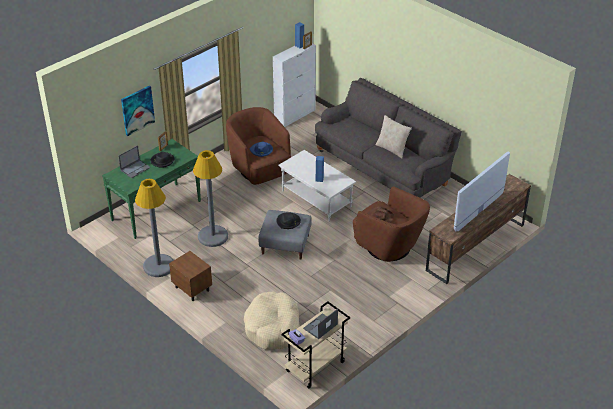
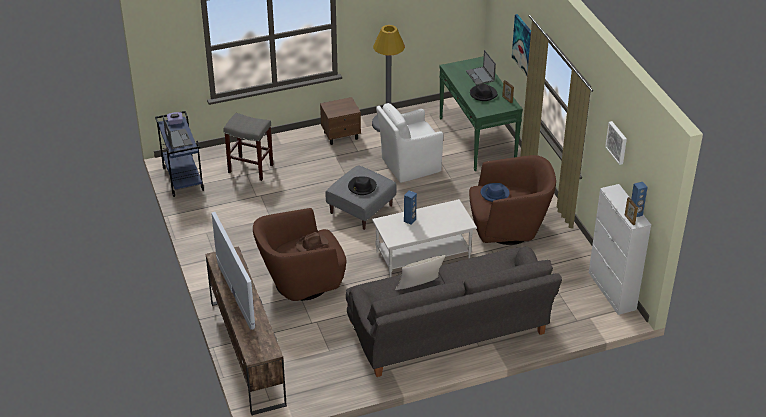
camera: 115 degrees right, 0 degrees up
grey floor lamp [193,150,228,247] -> white armchair [376,103,444,183]
beige dog bed [244,292,300,350] -> grey stool [223,113,273,181]
beige cart [281,302,350,388] -> blue cart [155,111,204,197]
none -> picture [605,121,627,165]

